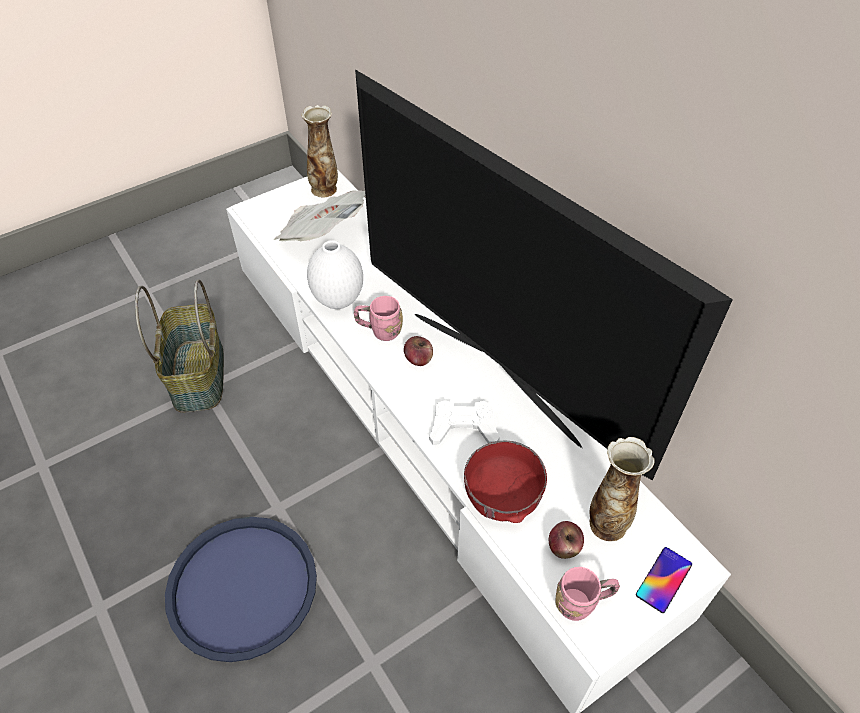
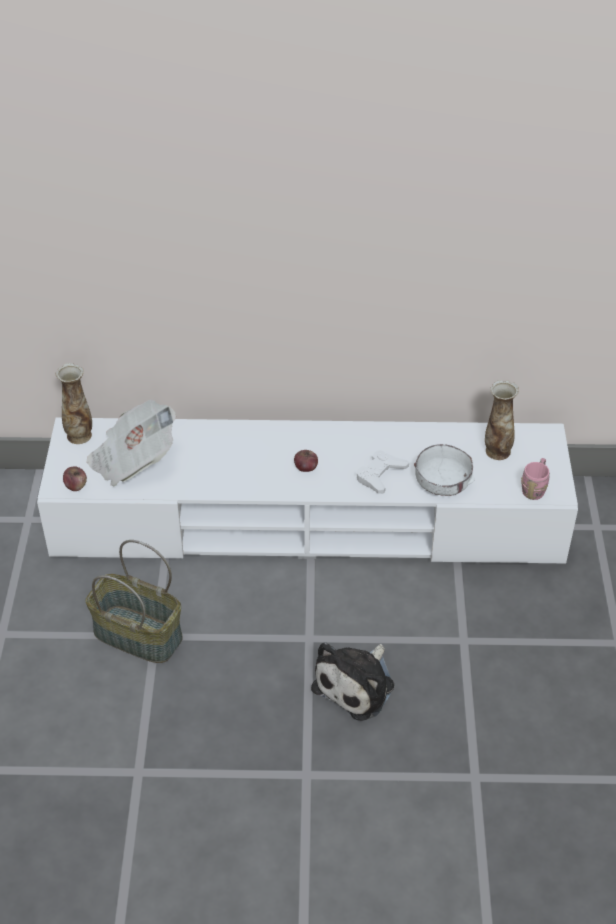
camera: 55 degrees left, 5 degrees down
blue tray [165,517,317,662] -> plush toy [311,642,394,721]
white vase [307,240,363,309] -> none
pink mug [354,296,403,341] -> none
television [355,70,733,480] -> none
red bowl [464,441,547,523] -> white bowl [414,444,475,496]
apple [549,521,584,559] -> apple moved to [63,466,87,491]
phone [636,547,692,613] -> none

